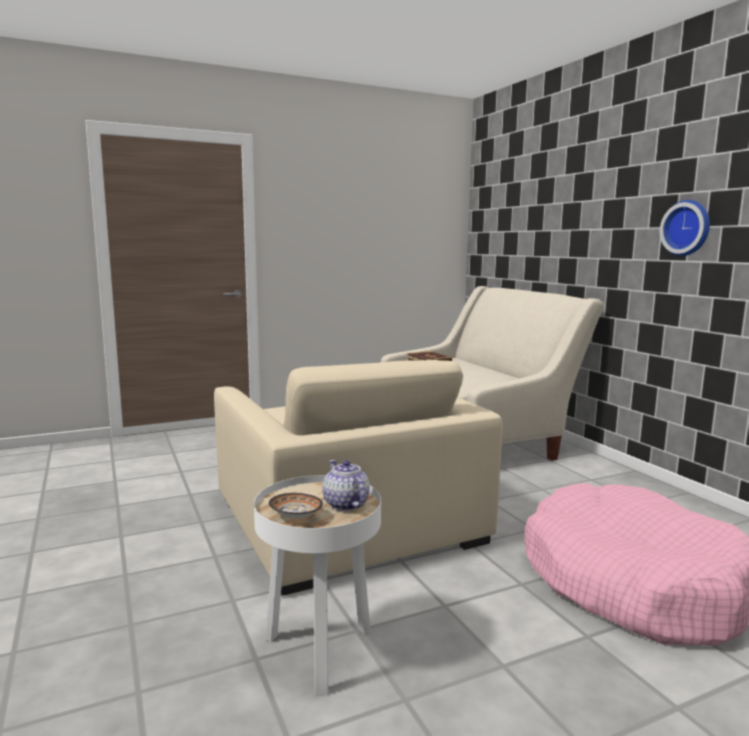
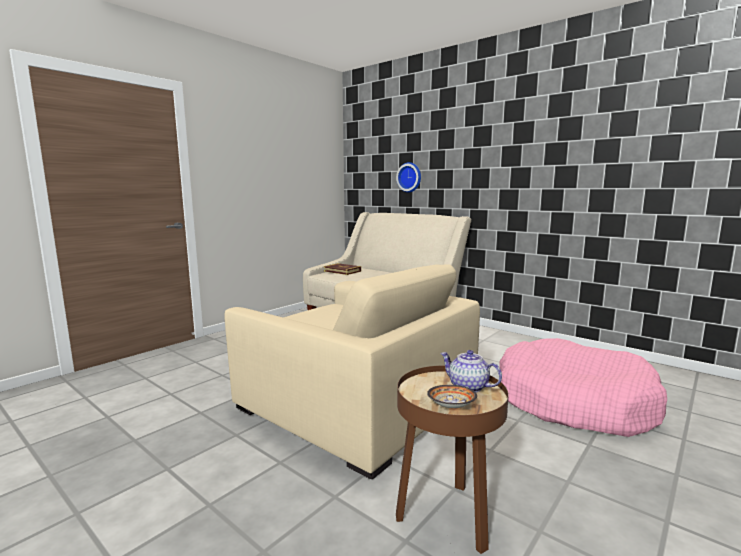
camera: 25 degrees left, 0 degrees up
white side table [254,475,381,696] -> brown side table [396,366,509,554]
wall clock [660,200,710,256] -> wall clock moved to [396,162,421,193]

